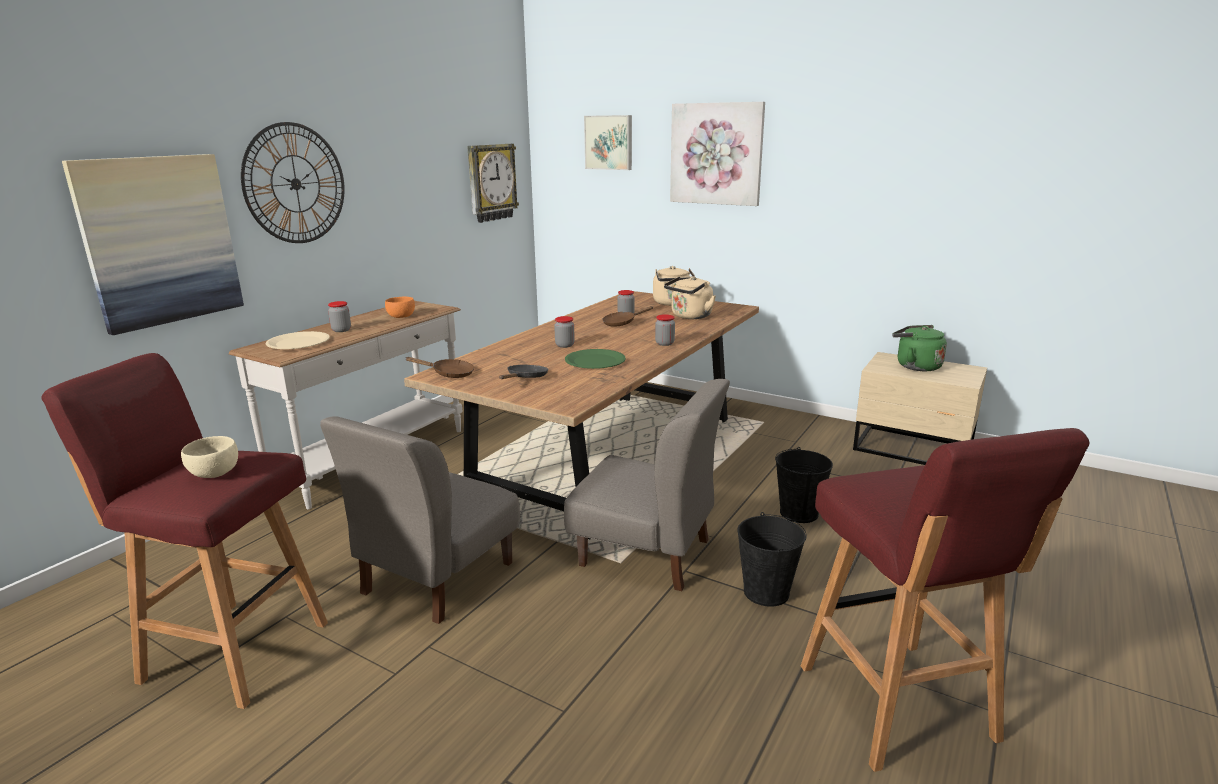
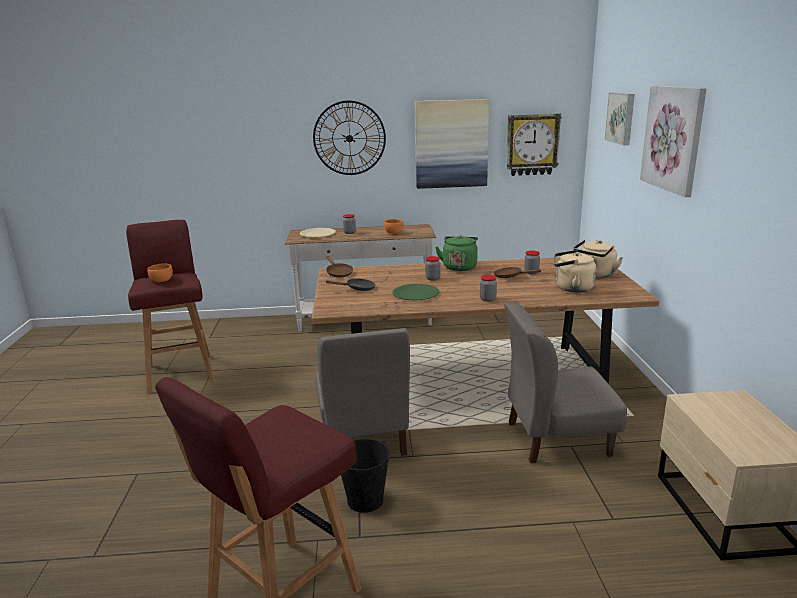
camera: 55 degrees right, 0 degrees up
picture [62,154,244,335] -> picture moved to [415,99,489,189]
beige bowl [181,436,238,478] -> orange bowl [147,264,173,282]
grey chair [320,416,520,624] -> grey chair moved to [504,302,627,463]
black bucket [775,447,833,523] -> none
green kettle [892,325,947,371] -> green kettle moved to [435,235,478,271]

